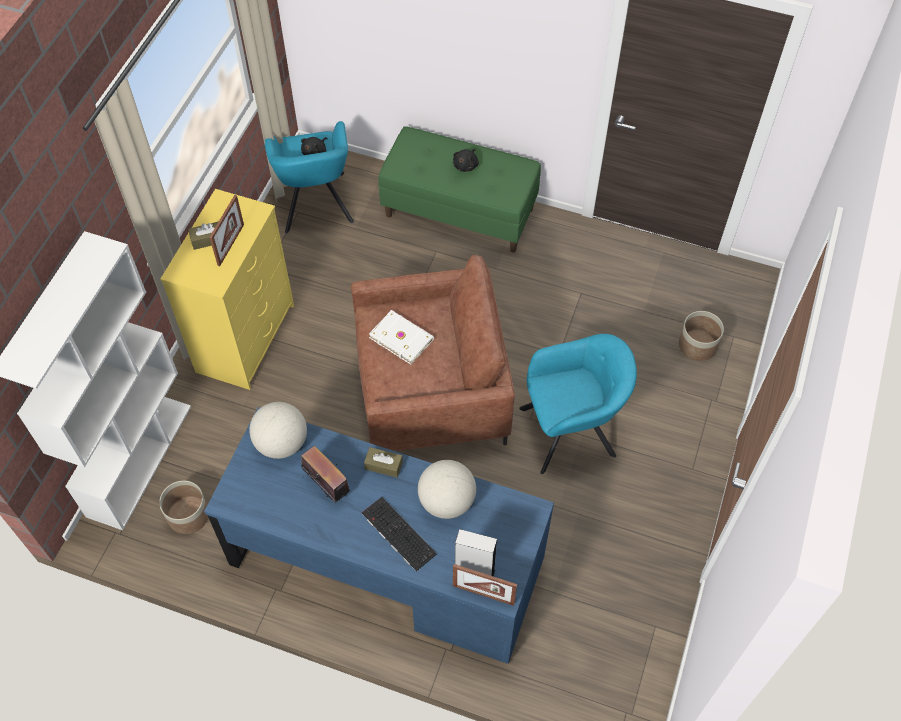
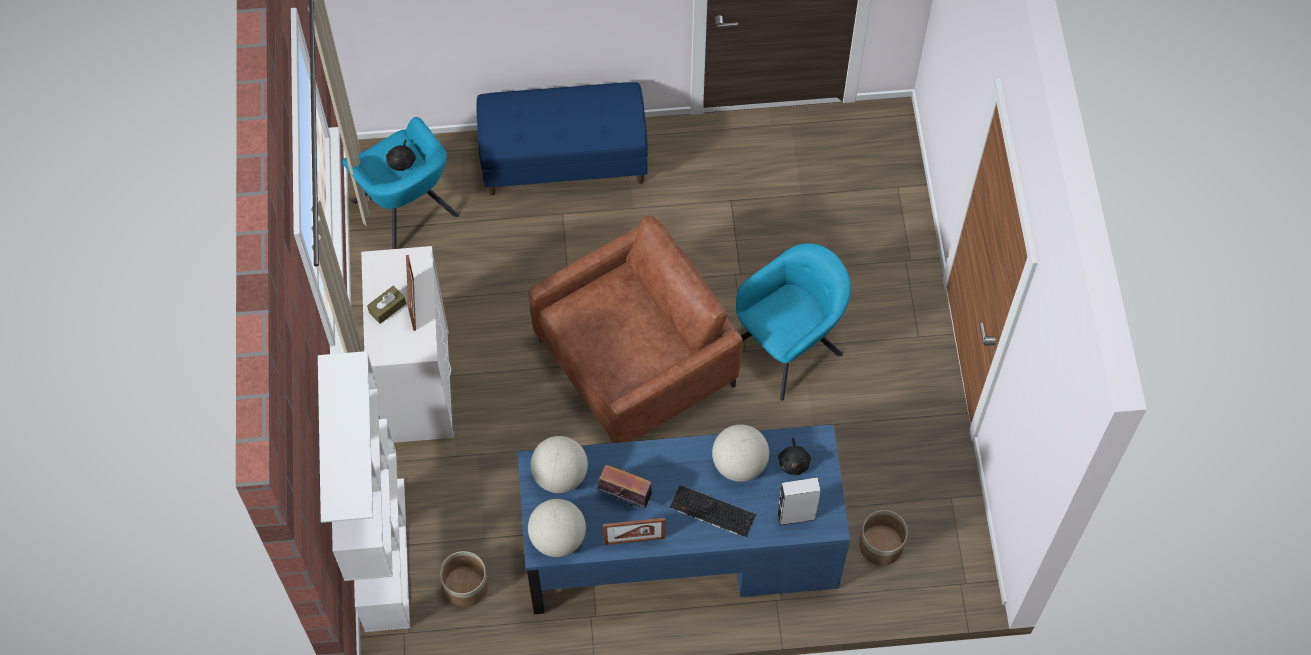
camera: 25 degrees left, 5 degrees up
yellow dresser [160,189,294,390] -> white dresser [361,246,454,443]
brown tissue box [364,447,403,477] -> none
white book [369,310,434,364] -> none
green bench [378,126,541,253] -> blue bench [477,82,648,196]
black plush toy [453,149,479,172] -> black plush toy moved to [778,437,811,475]
picture frame [453,564,517,606] -> picture frame moved to [603,518,665,545]
planter [679,311,724,361] -> planter moved to [859,510,908,565]
none -> globe [528,499,586,557]

